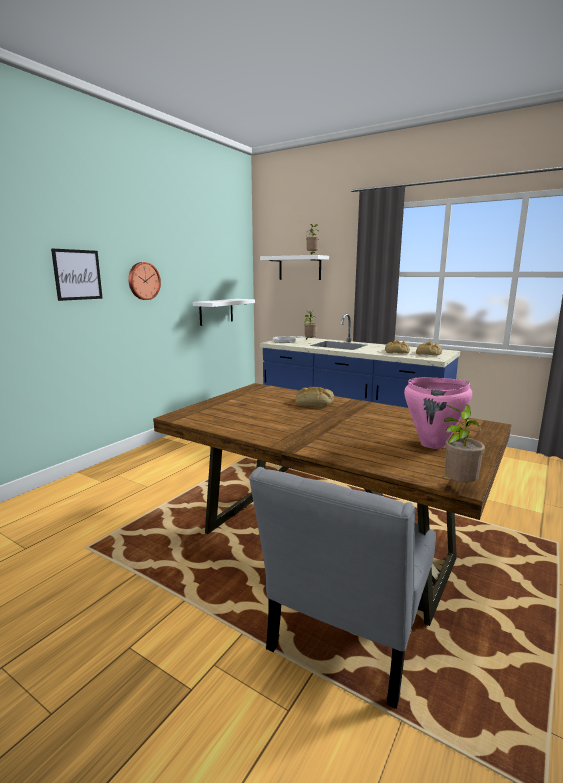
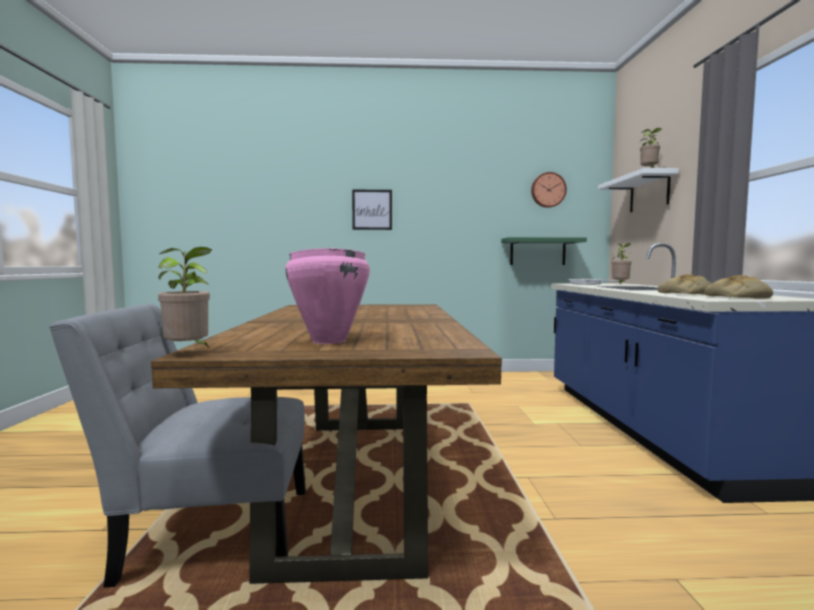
camera: 55 degrees right, 10 degrees down
wall clock [128,262,161,300] -> wall clock moved to [531,172,567,208]
white shelf [193,299,255,326] -> green shelf [501,237,587,265]
bread [295,387,334,407] -> none

